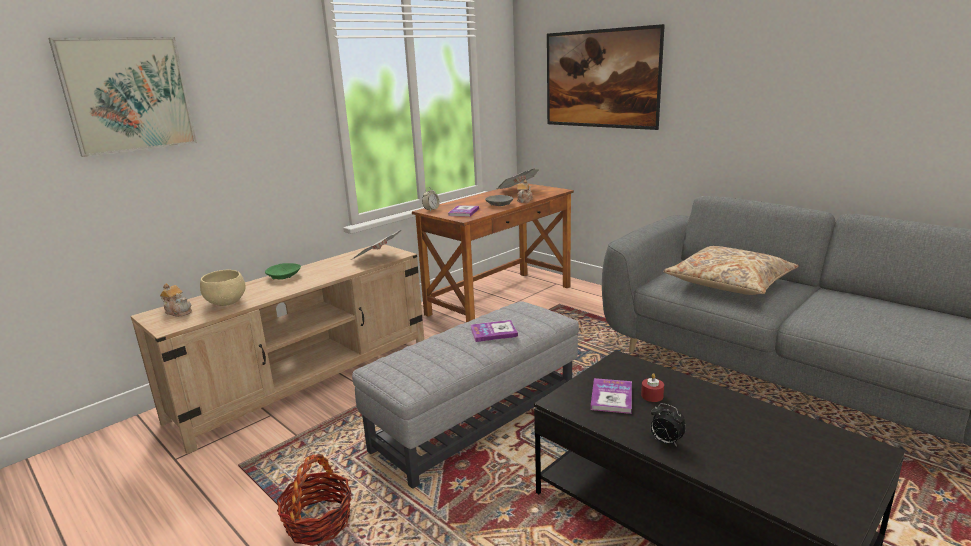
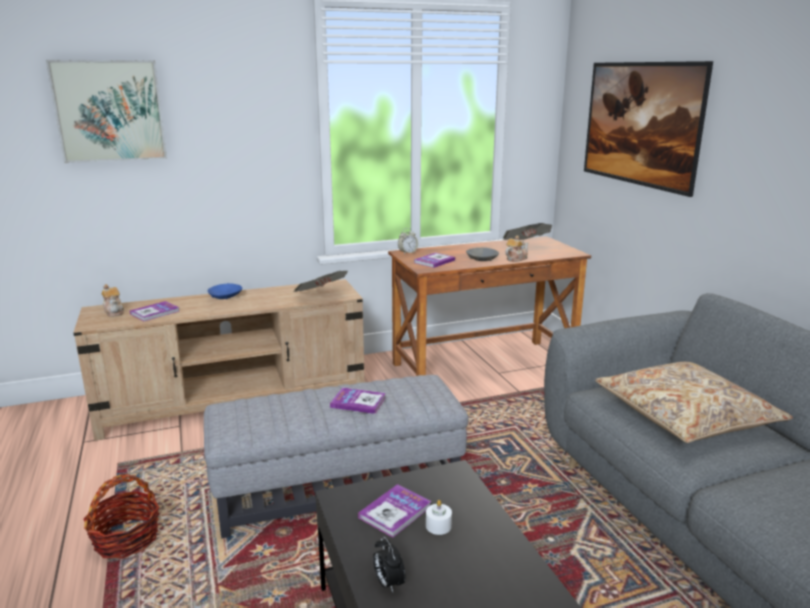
camera: 25 degrees right, 0 degrees up
beige bowl [200,270,245,306] -> book [130,301,179,321]
green bowl [265,263,301,280] -> blue bowl [207,283,242,299]
red candle [641,373,664,402] -> white candle [426,500,452,535]

